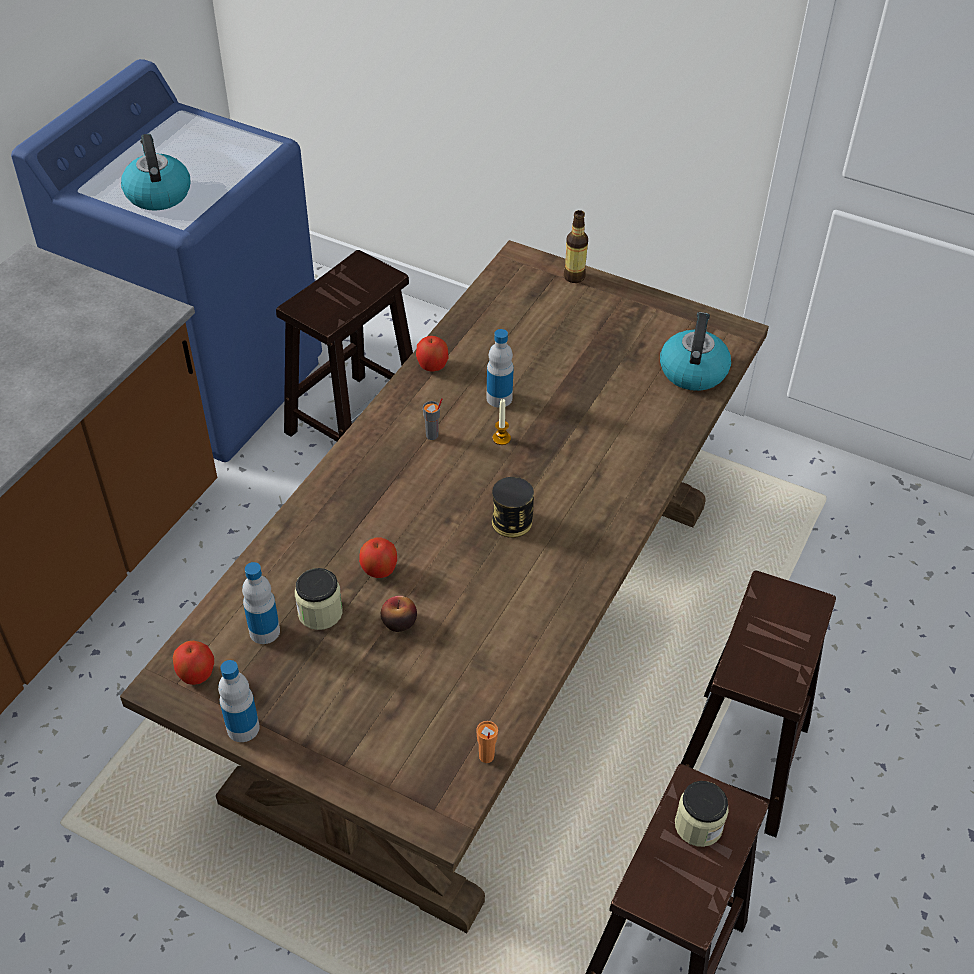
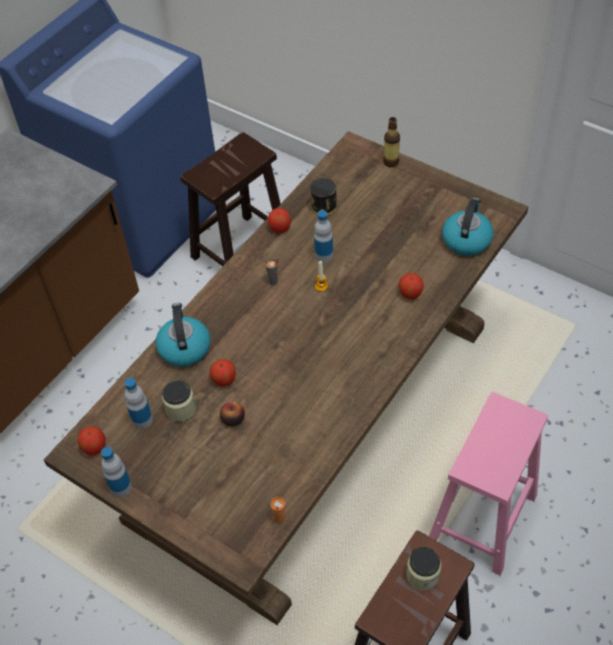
camera: 10 degrees right, 5 degrees up
kettle [121,134,190,211] -> kettle moved to [156,303,210,367]
can [492,477,534,538] -> can moved to [310,178,337,216]
brown stool [681,570,836,837] -> pink stool [429,392,548,576]
none -> apple [398,273,424,300]

